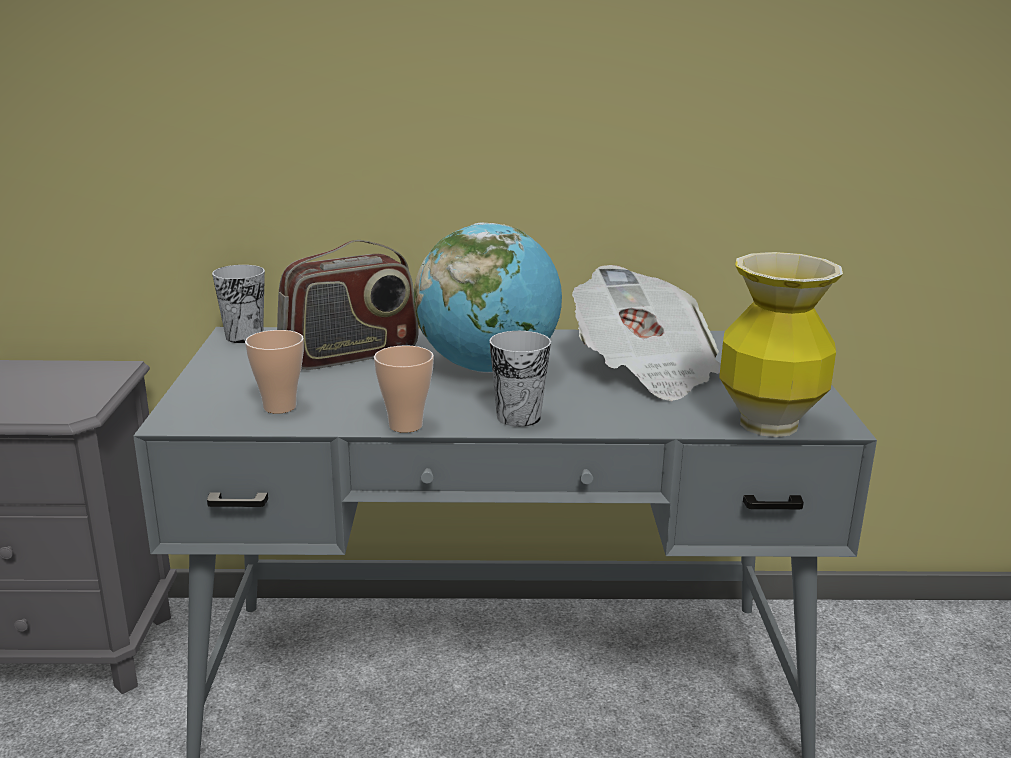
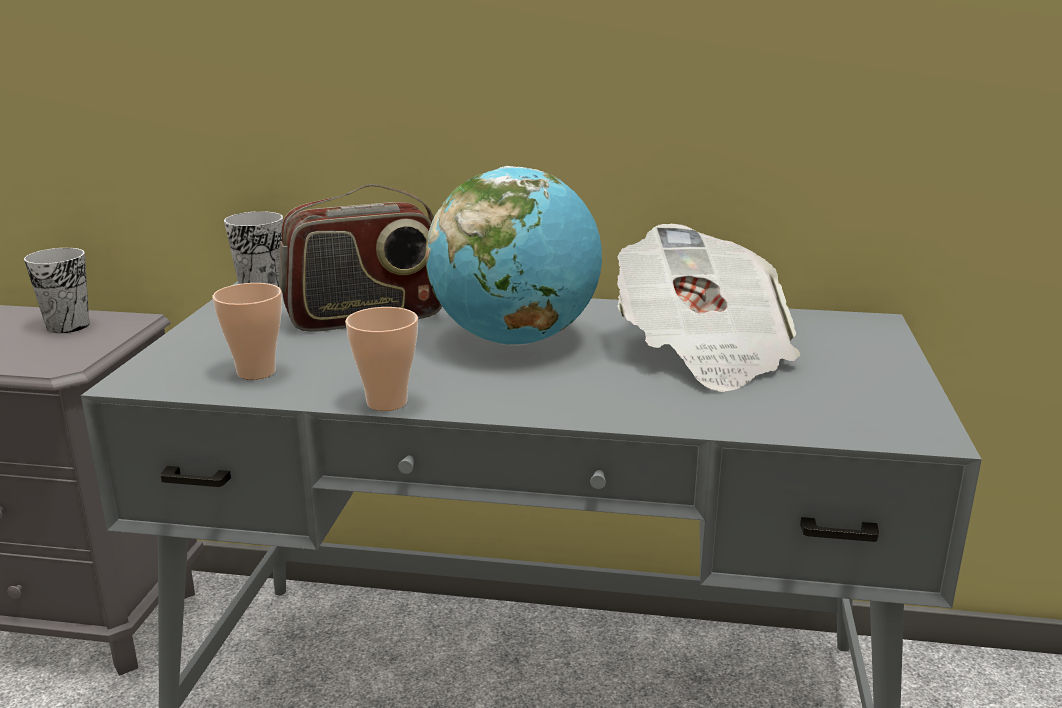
camera: 10 degrees right, 0 degrees up
cup [489,331,551,427] -> cup moved to [24,248,89,333]
vase [719,252,843,437] -> none

